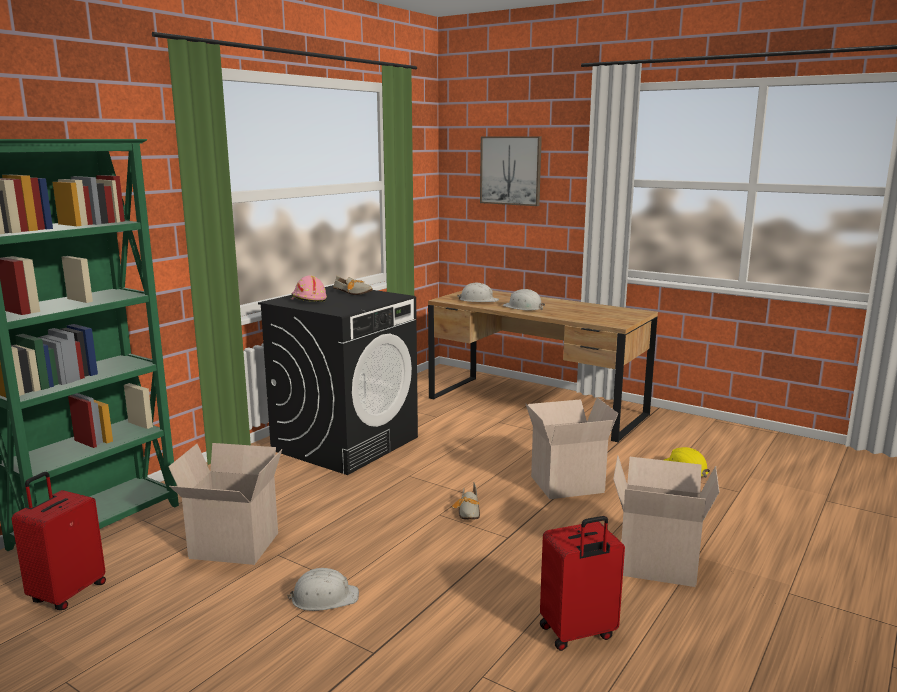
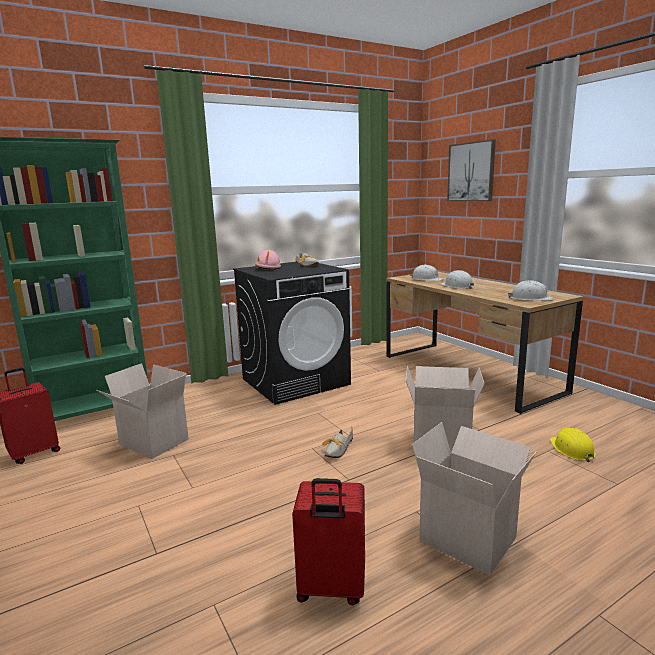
camera: 25 degrees right, 0 degrees up
white hard hat [286,568,359,611] -> white hard hat moved to [508,280,554,301]

